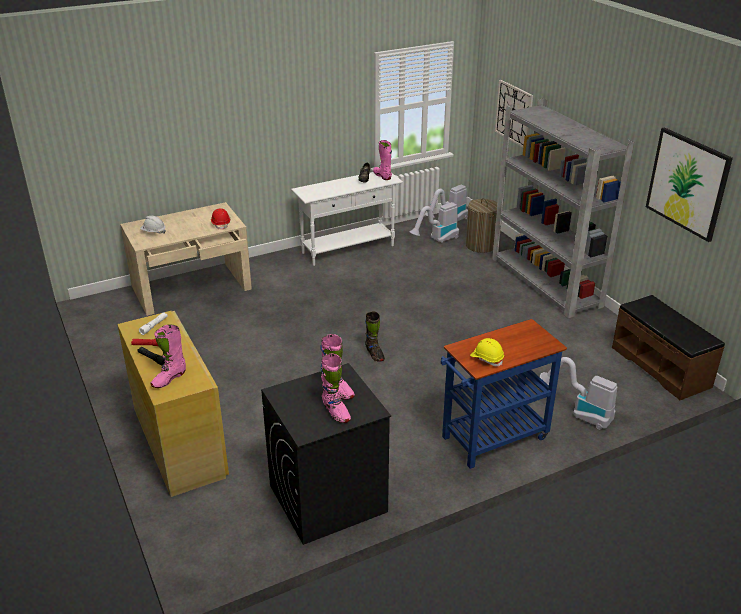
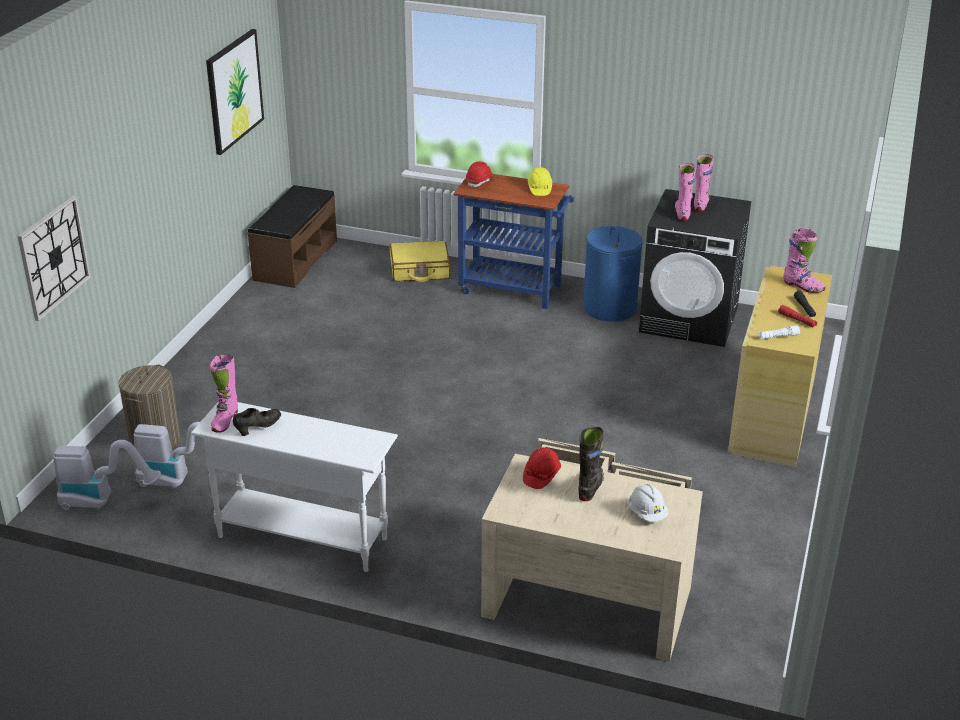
camera: 135 degrees left, 0 degrees up
pink boot [150,324,186,388] -> pink boot turned 45 degrees clockwise [784,228,826,293]
black boot [365,311,385,362] -> black boot moved to [578,427,604,501]
grey bookcase [492,98,634,319] -> none
vacuum cleaner [540,357,617,430] -> yellow suitcase [390,241,450,282]
none -> red hard hat [466,161,493,188]
none -> blue laundry basket [583,226,643,322]

